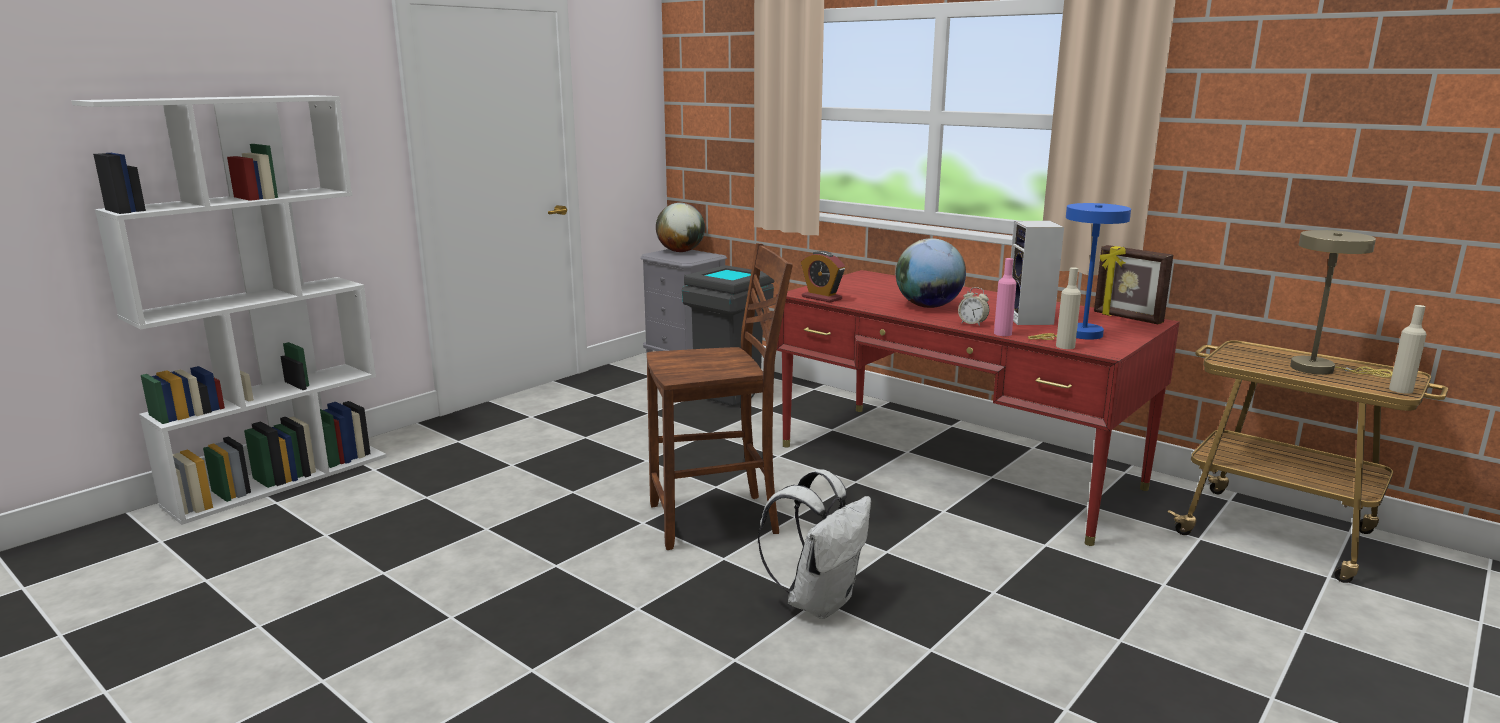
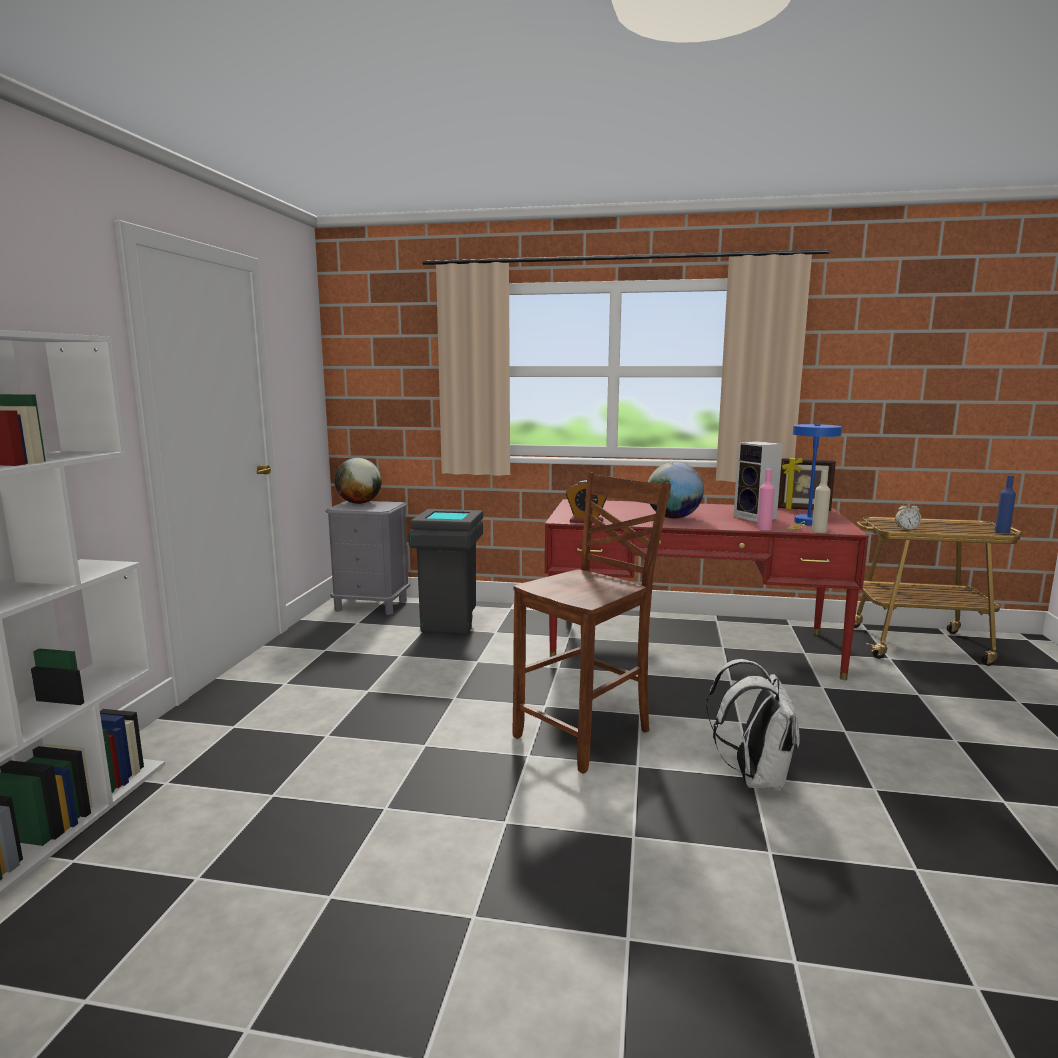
camera: 30 degrees left, 5 degrees down
alarm clock [958,287,989,326] -> alarm clock moved to [895,501,921,530]
beige table lamp [1290,230,1393,378] -> none
beige bottle [1389,305,1427,394] -> blue bottle [995,475,1016,533]

